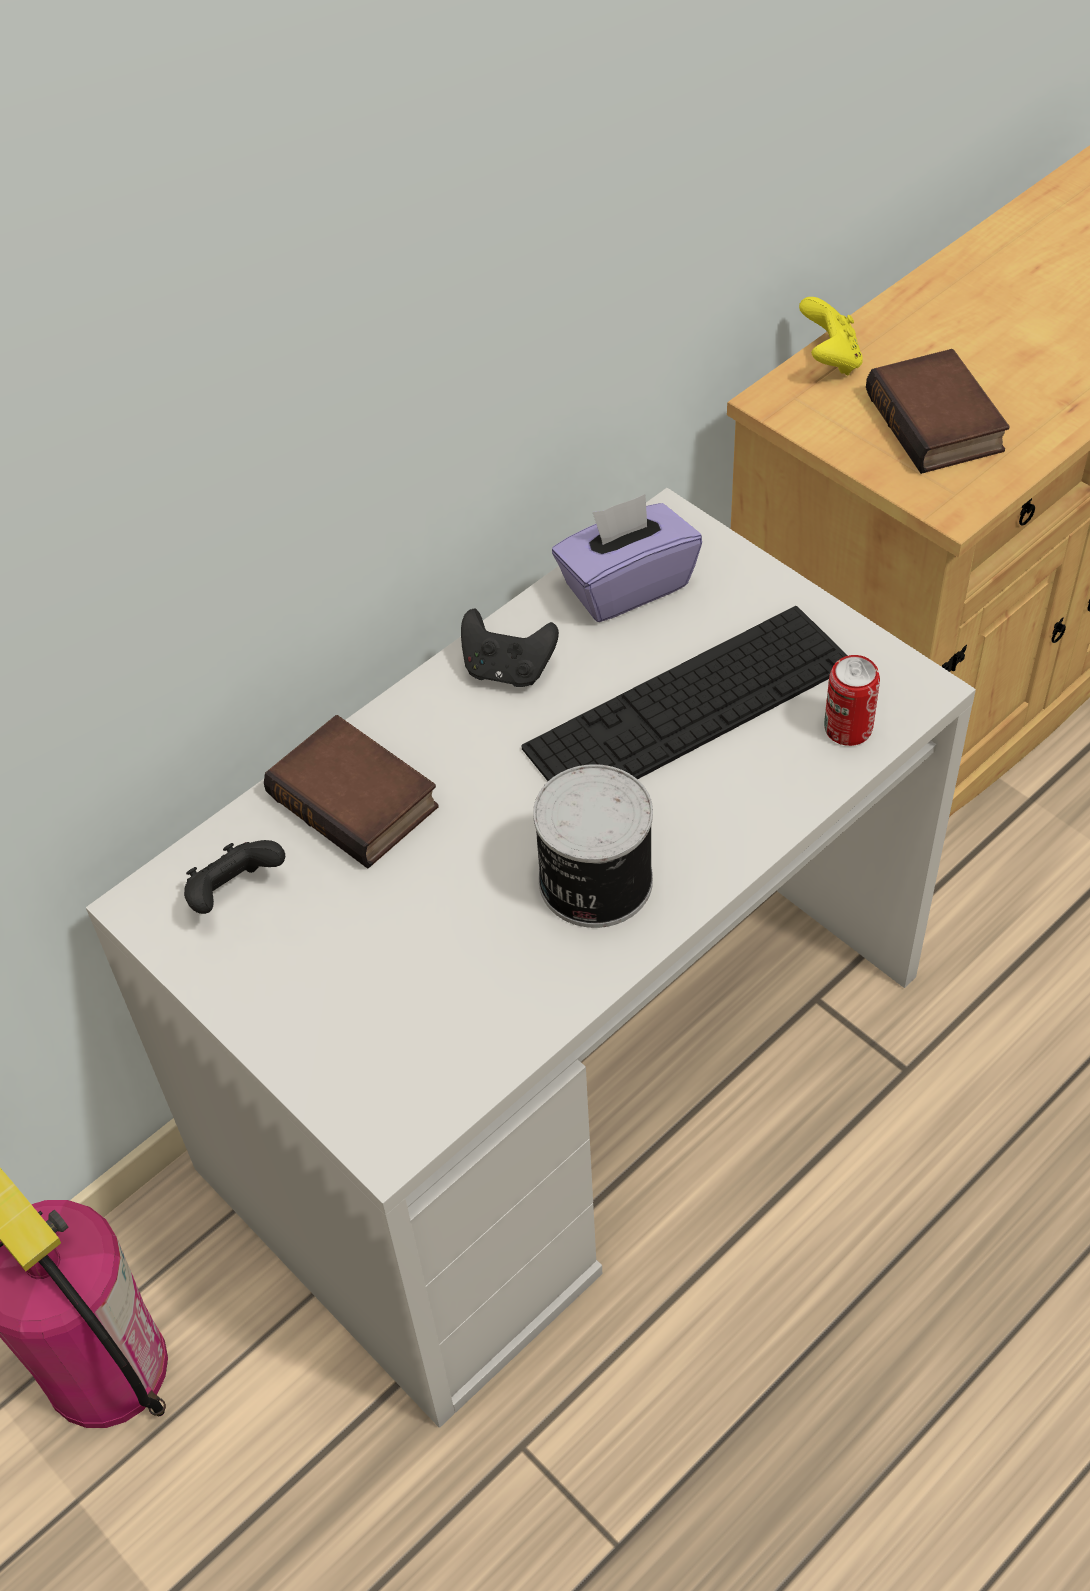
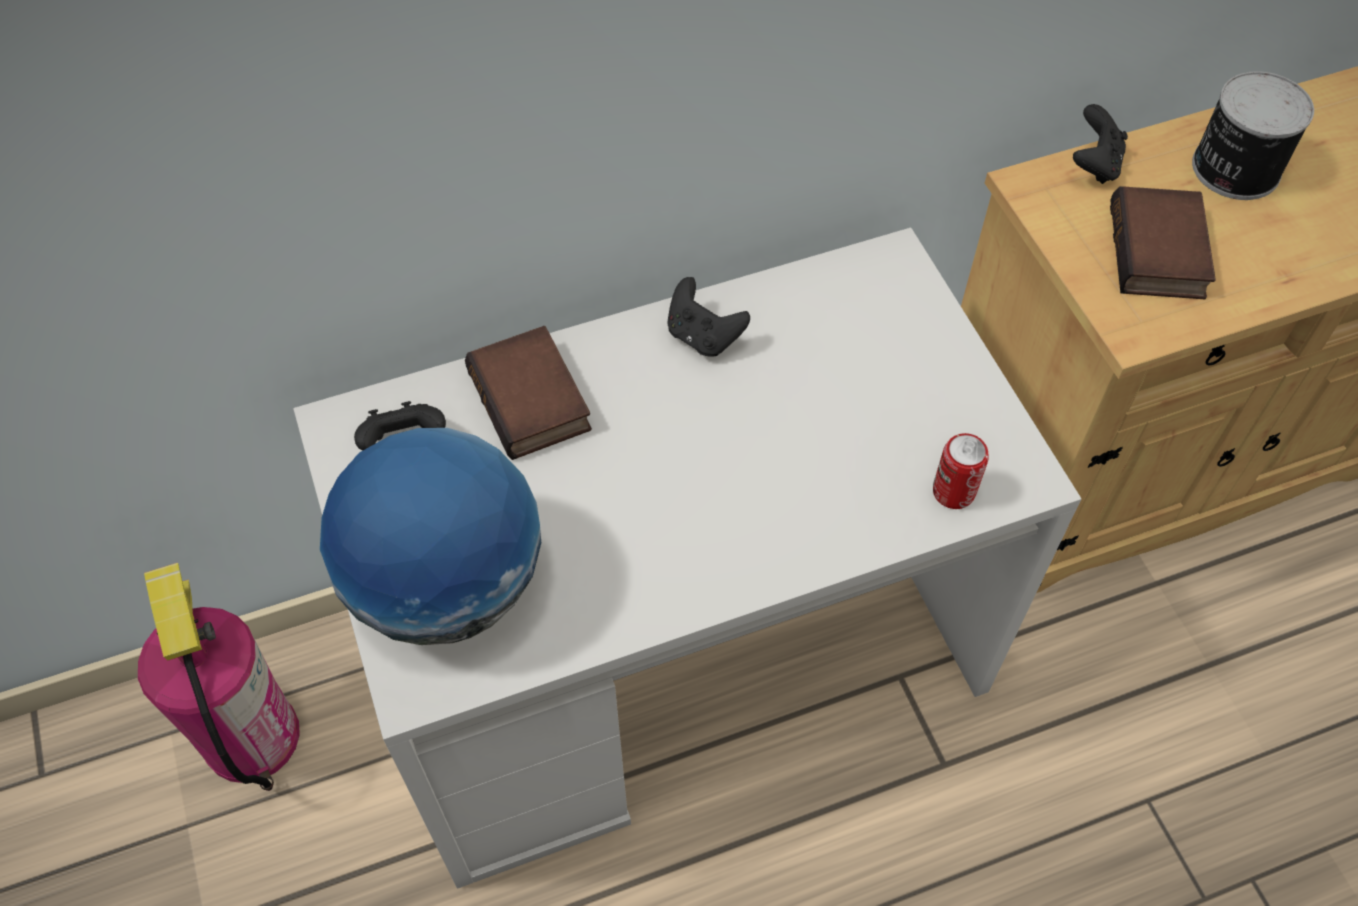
camera: 20 degrees right, 5 degrees up
keyboard [522,606,848,781] -> none
can [533,764,653,928] -> can moved to [1192,71,1314,200]
purple tissue box [552,494,702,622] -> none
yellow game controller [799,297,863,375] -> black game controller [1073,104,1128,184]
none -> globe [320,428,541,645]

